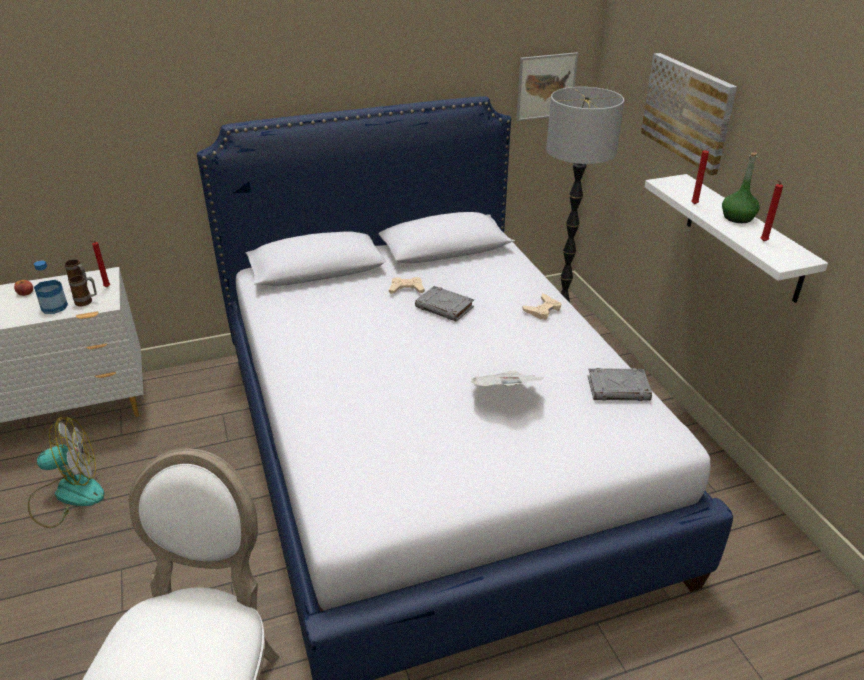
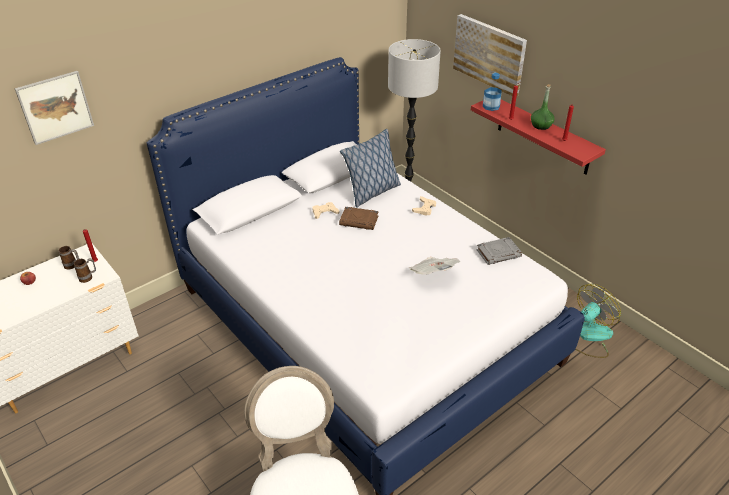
camera: 20 degrees left, 5 degrees up
fan [28,417,105,528] -> fan moved to [575,284,621,358]
bottle [34,260,68,314] -> bottle moved to [483,73,502,111]
grey book [415,286,474,322] -> brown book [339,207,379,230]
picture [516,52,578,121] -> picture moved to [15,71,94,145]
white shelf [645,174,828,303] -> red shelf [471,100,606,175]
none -> pillow [340,129,401,208]

